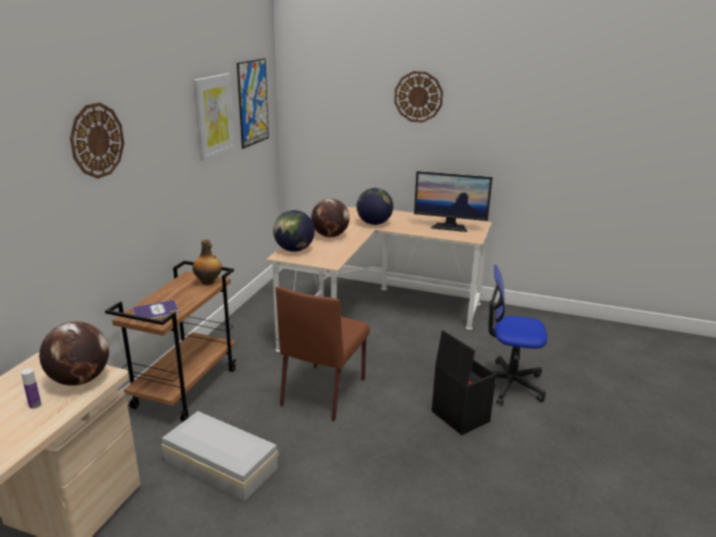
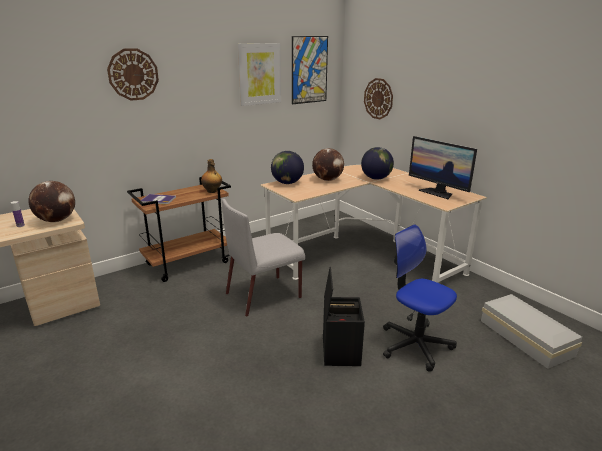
camera: 35 degrees right, 0 degrees up
white storage box [161,411,279,501] -> white storage box moved to [481,294,582,369]
brown chair [276,287,370,421] -> grey chair [222,199,305,317]
wall clock [394,71,443,123] -> wall clock moved to [364,78,393,119]

